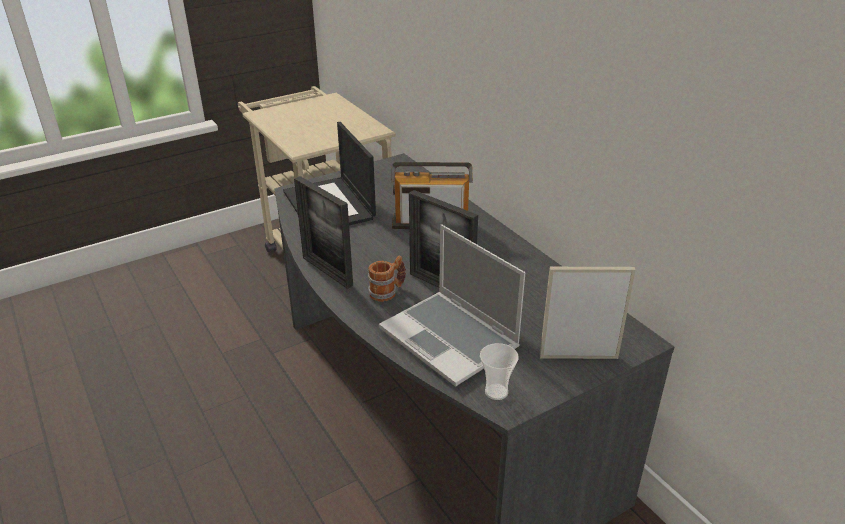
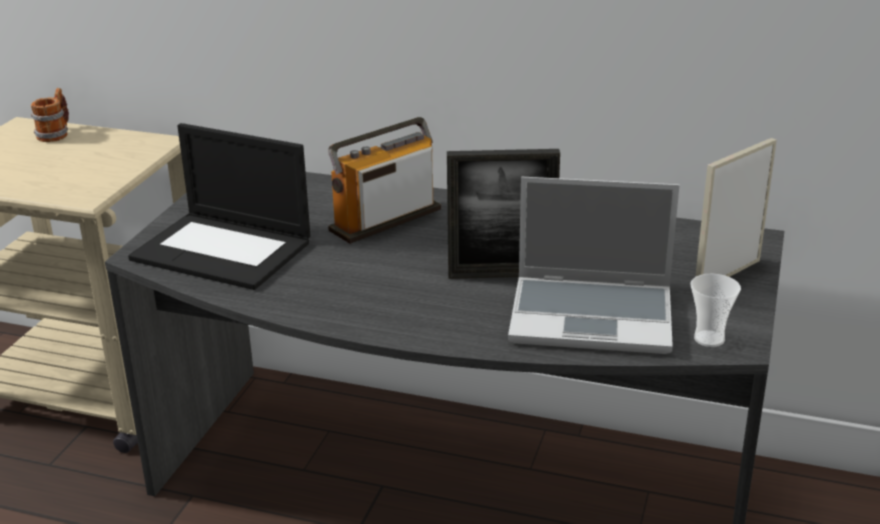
camera: 40 degrees left, 5 degrees down
picture frame [294,176,353,289] -> none
mug [368,256,406,302] -> mug moved to [31,88,69,142]

